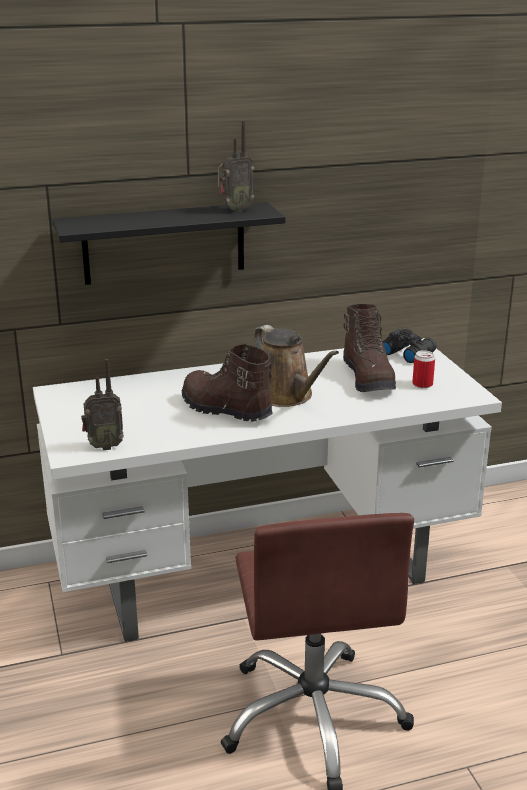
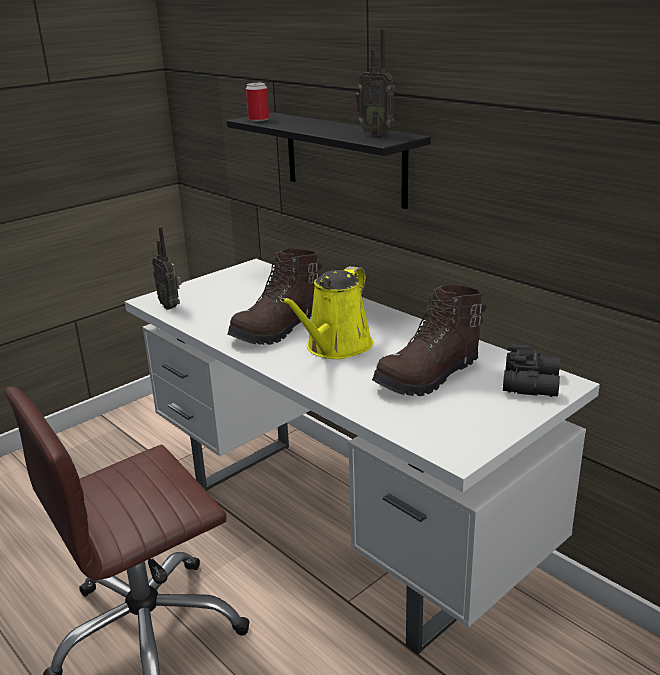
camera: 65 degrees right, 0 degrees up
brown boot [182,344,273,422] -> brown boot turned 150 degrees counterclockwise [228,249,322,345]
brown watering can [254,325,339,407] -> yellow watering can [280,266,373,359]
can [412,350,435,388] -> can moved to [246,83,269,122]

